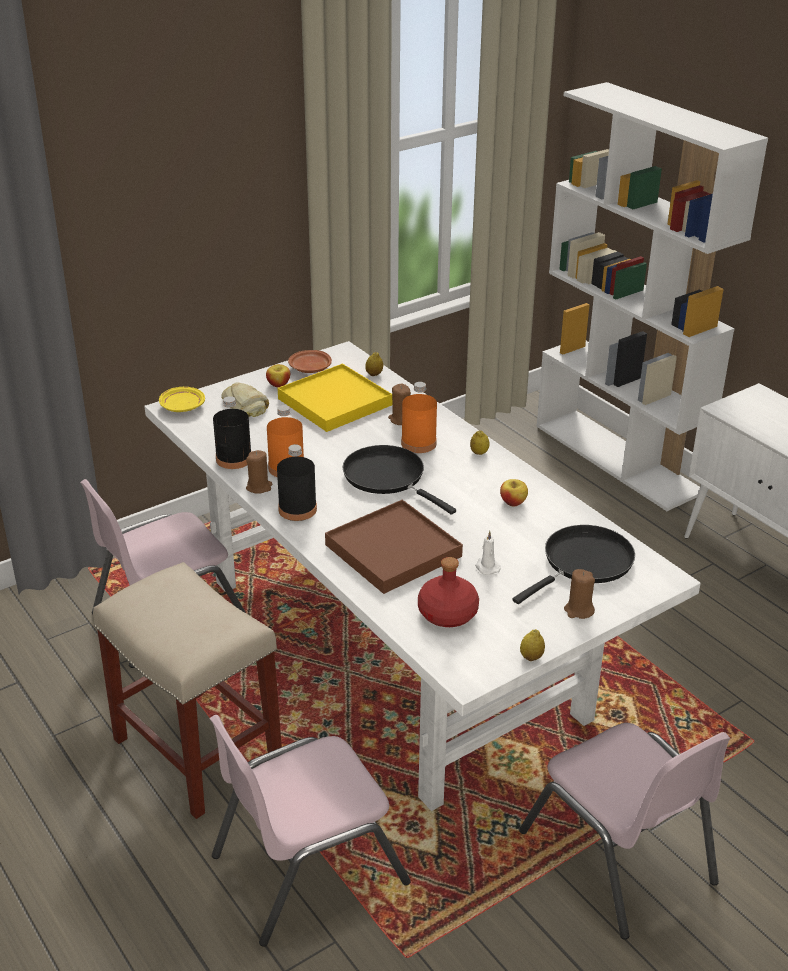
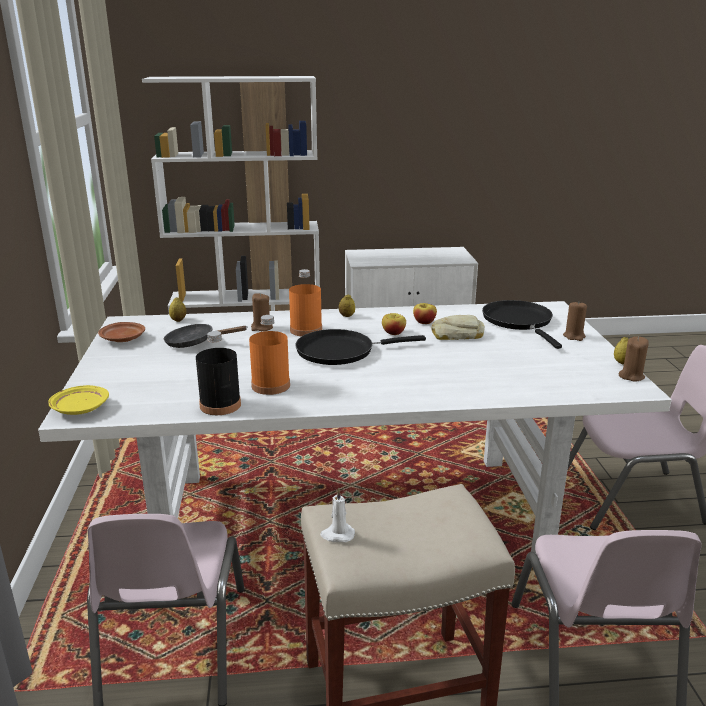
camera: 60 degrees left, 10 degrees down
bread [221,382,269,417] -> bread moved to [431,315,485,340]
brown candle [246,450,272,494] -> brown candle moved to [619,336,649,381]
apple [266,364,290,387] -> apple moved to [382,313,406,335]
black bottle [277,444,317,521] -> none
yellow tray [278,363,392,432] -> black frying pan [164,324,247,348]
brown tray [325,500,463,594] -> none
red bottle [418,557,479,627] -> none
white candle [475,531,501,575] -> white candle moved to [320,488,355,543]

